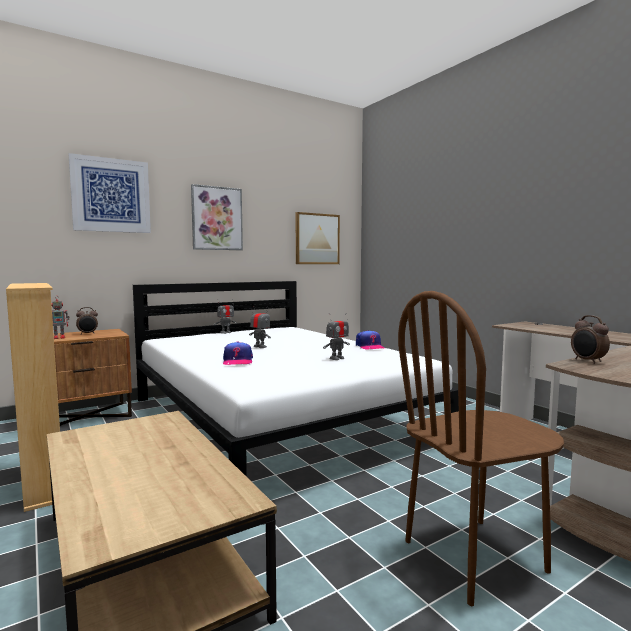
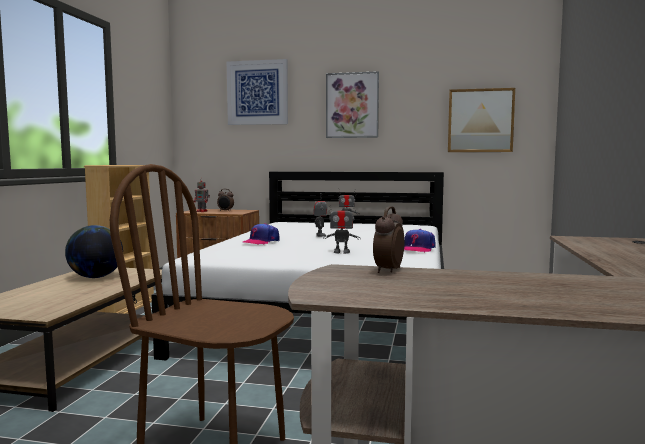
camera: 45 degrees right, 0 degrees up
none -> globe [65,225,123,278]

